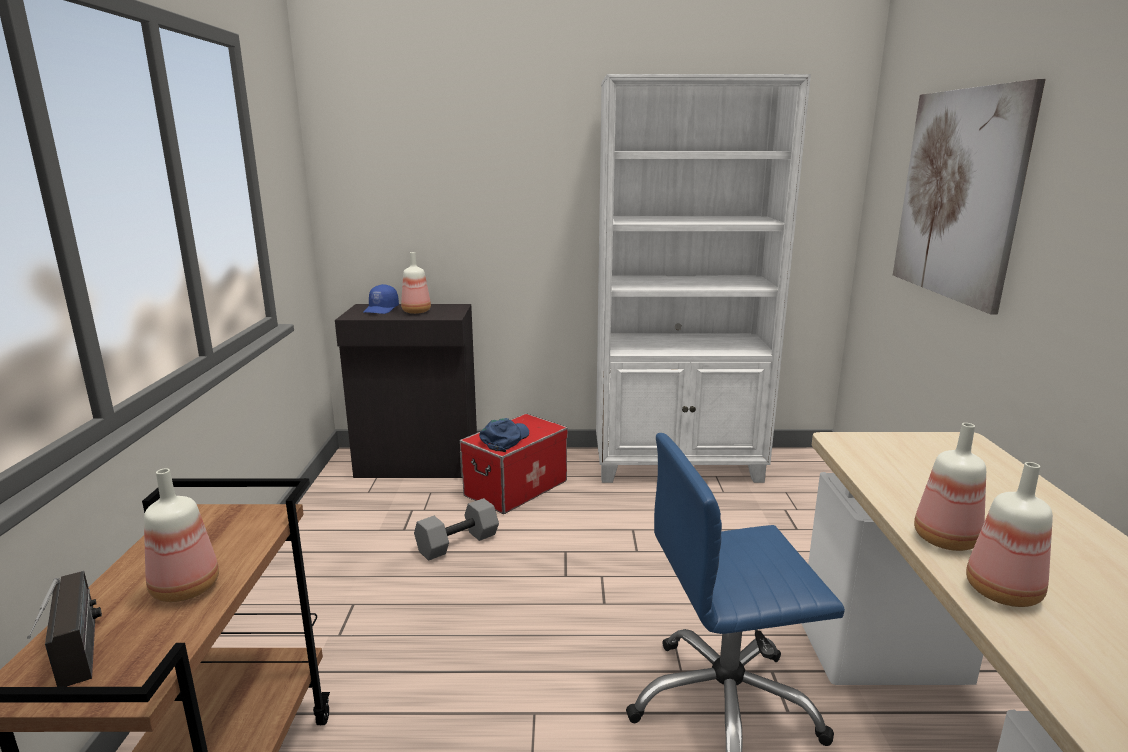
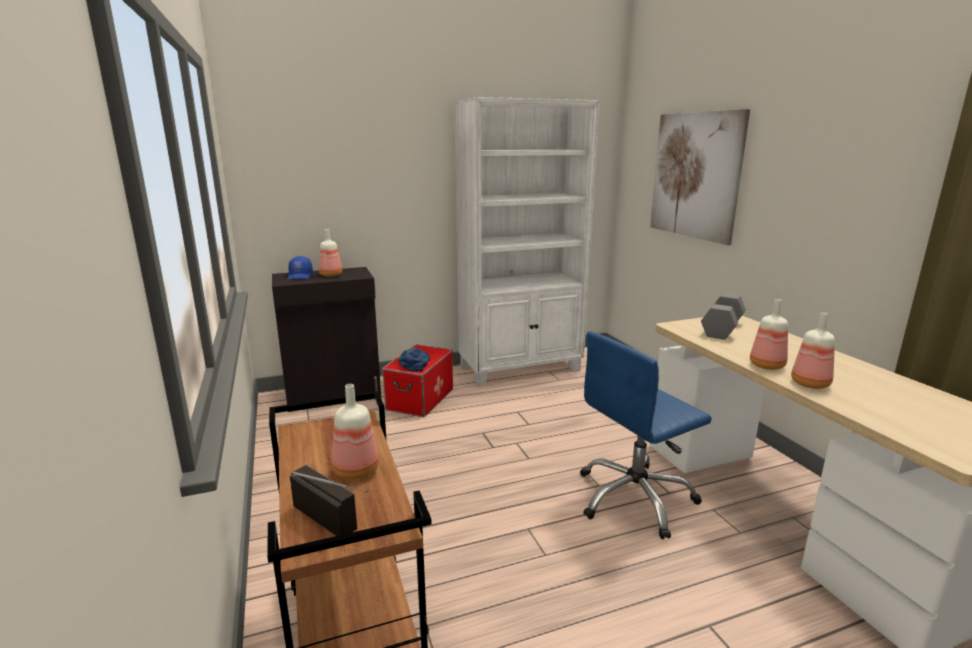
camera: 20 degrees left, 0 degrees up
grey dumbbell [414,498,499,560] -> grey dumbbell moved to [701,293,746,340]

